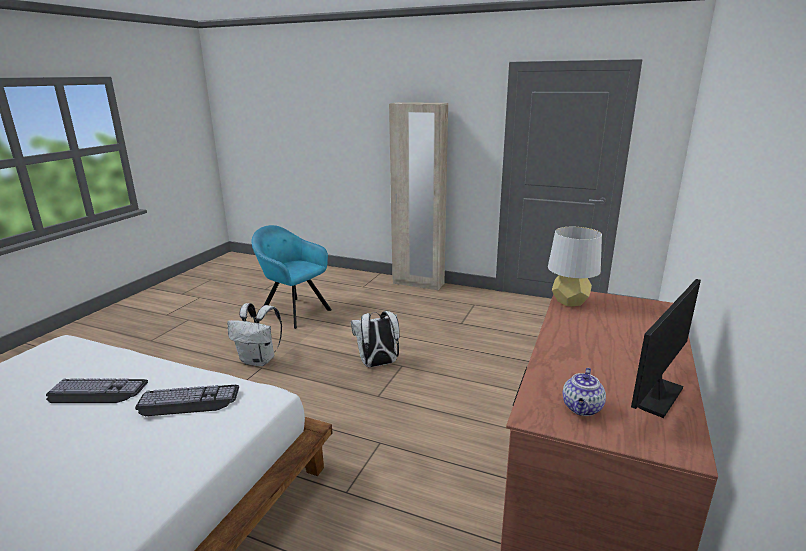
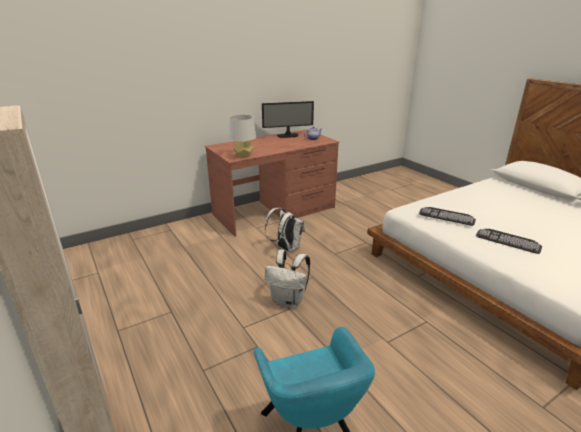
camera: 145 degrees left, 5 degrees up
white backpack [227,303,282,366] -> white backpack moved to [265,208,305,252]

